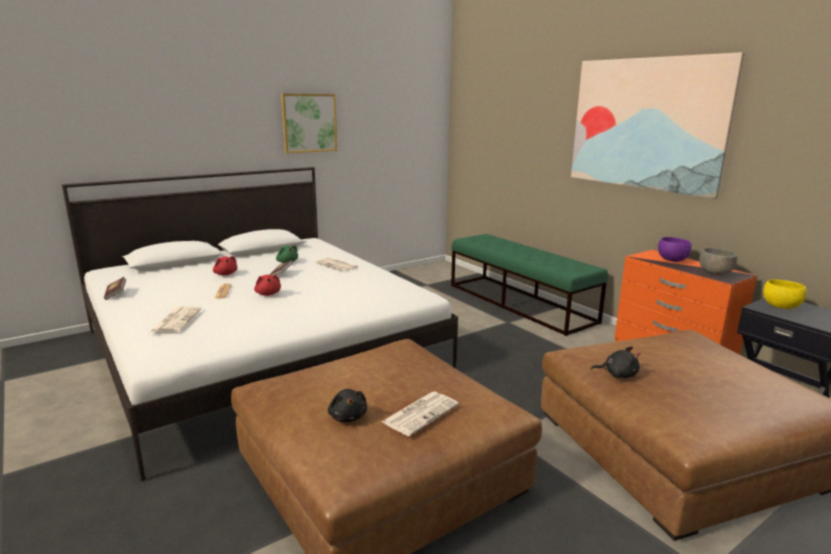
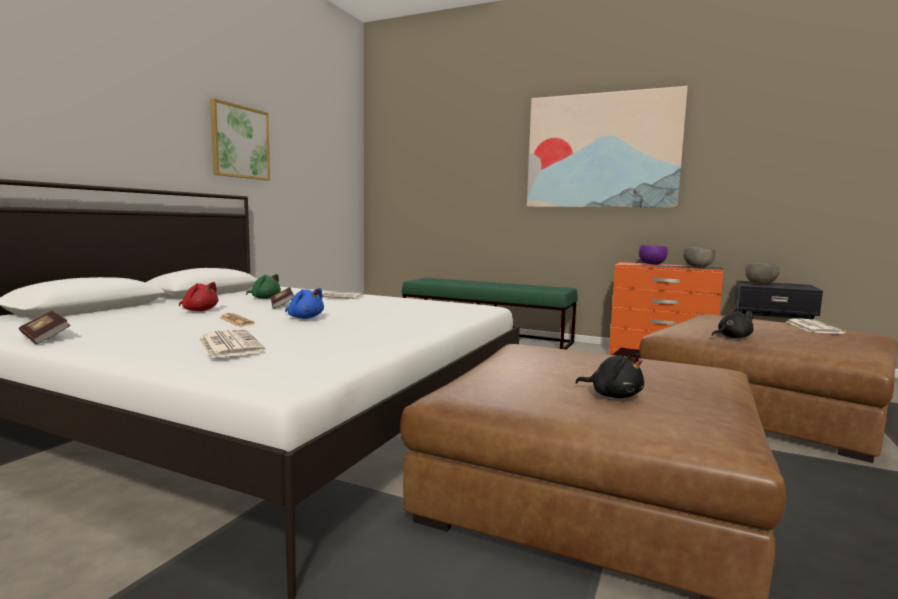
camera: 30 degrees left, 10 degrees down
red plush toy [254,275,281,296] -> blue plush toy [285,288,324,319]
newspaper [381,392,459,436] -> newspaper moved to [787,319,846,334]
yellow bowl [763,279,807,309] -> grey bowl [745,263,780,284]

